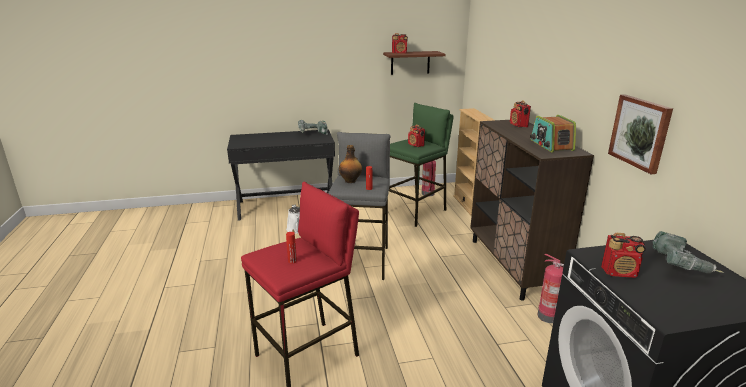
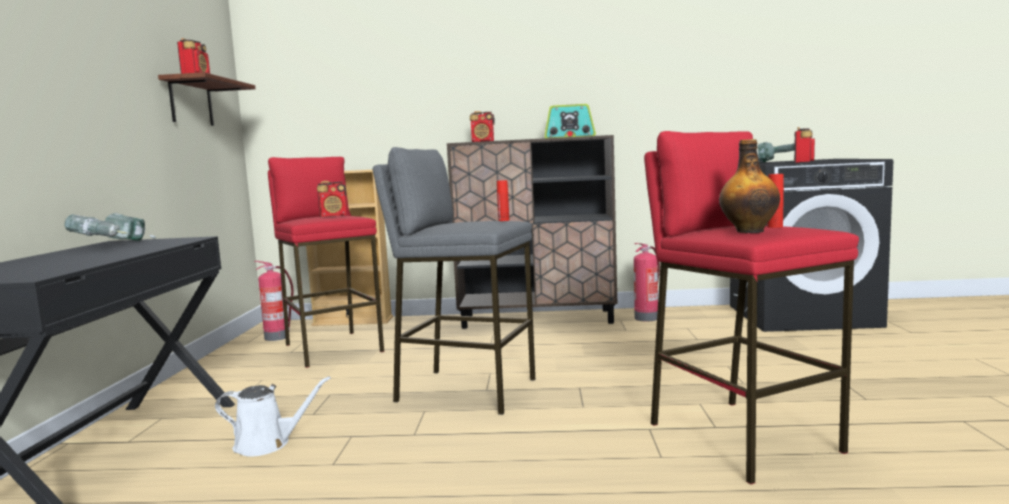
camera: 75 degrees left, 15 degrees down
bottle [339,145,362,183] -> bottle moved to [719,139,780,233]
green stool [389,103,454,227] -> red stool [268,157,384,368]
picture [608,94,673,174] -> none

